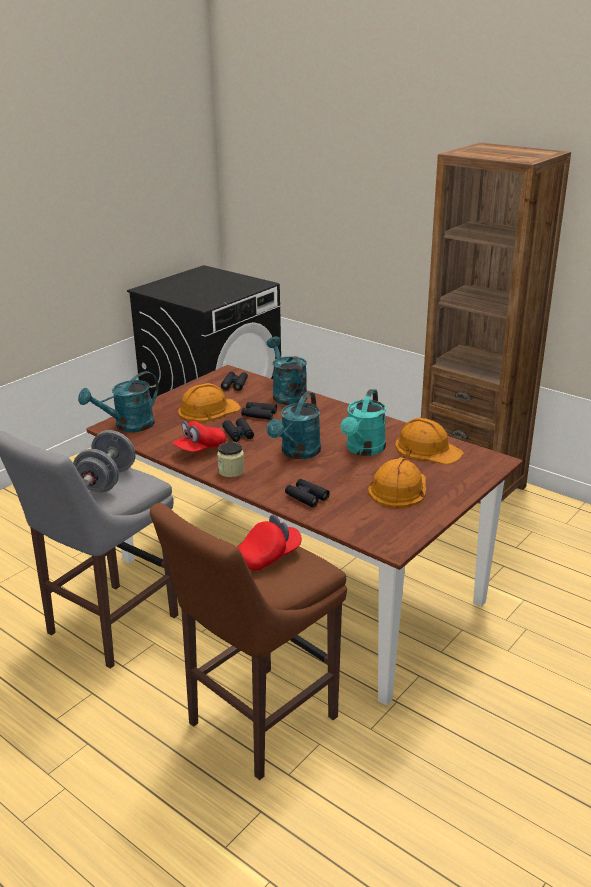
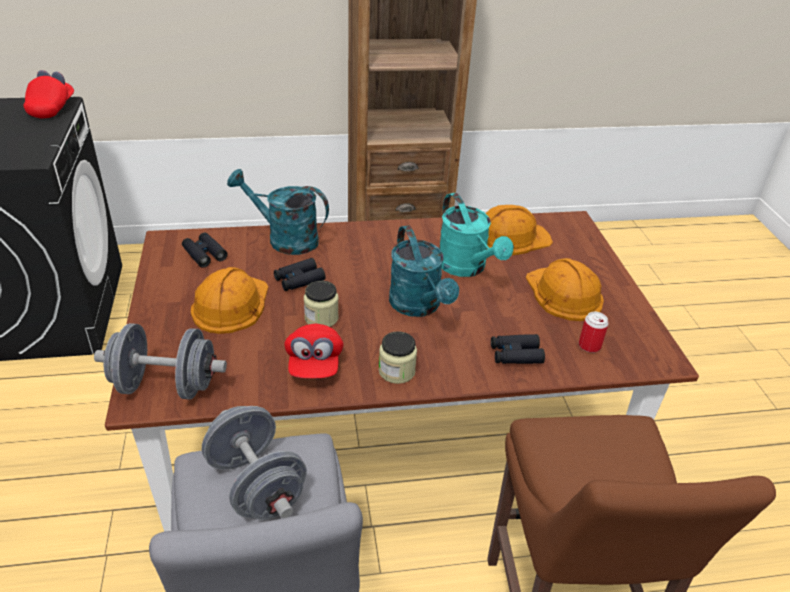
camera: 50 degrees left, 10 degrees up
turquoise watering can [78,371,159,432] -> grey dumbbell [94,323,227,400]
black binoculars [222,418,254,442] -> jar [304,281,339,327]
red cap [237,514,302,570] -> red cap moved to [23,70,74,118]
none -> can [579,312,609,353]

